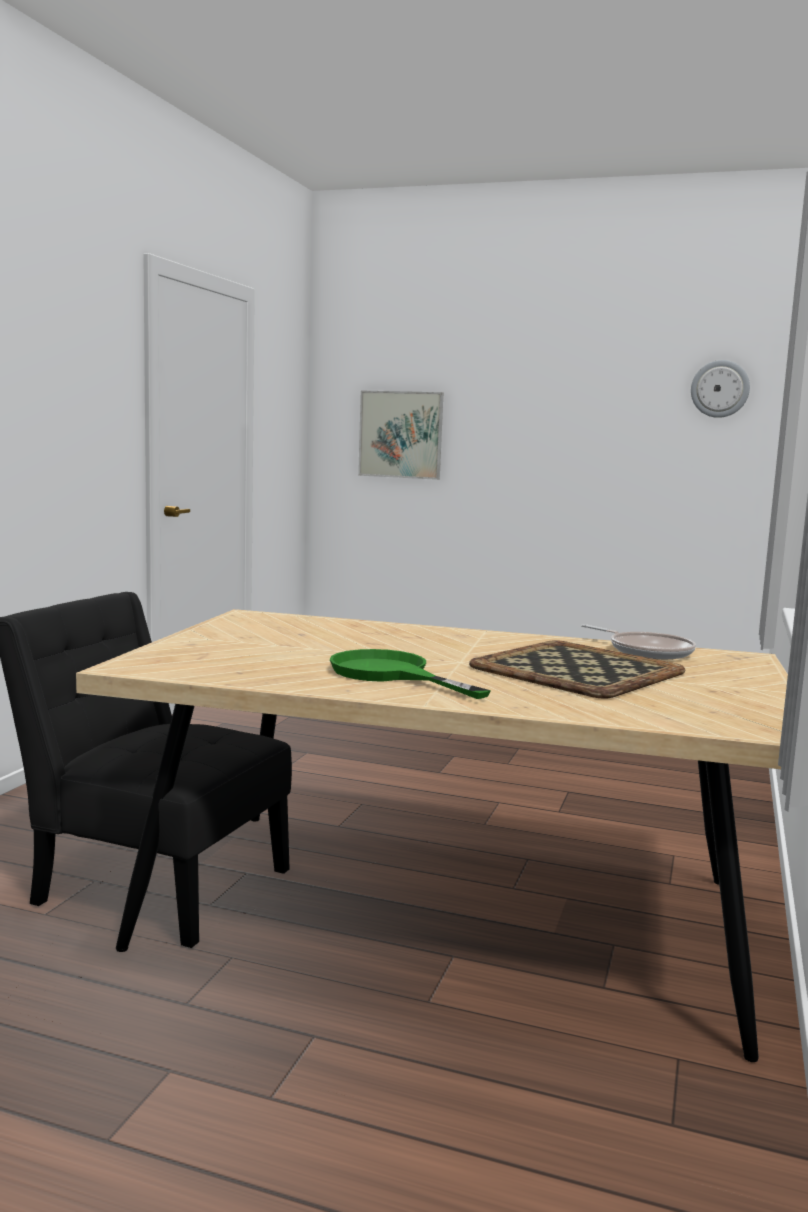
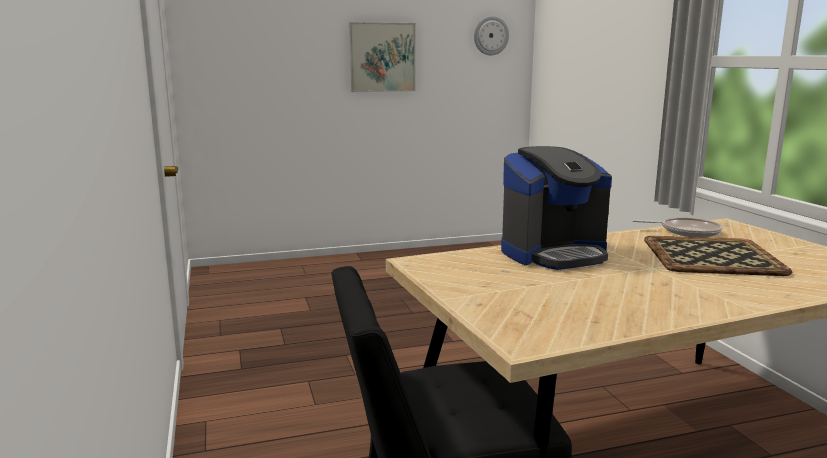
camera: 35 degrees left, 5 degrees up
green frying pan [329,649,491,699] -> none
picture [358,391,443,480] -> picture moved to [349,22,416,92]
none -> coffee machine [501,146,612,270]

